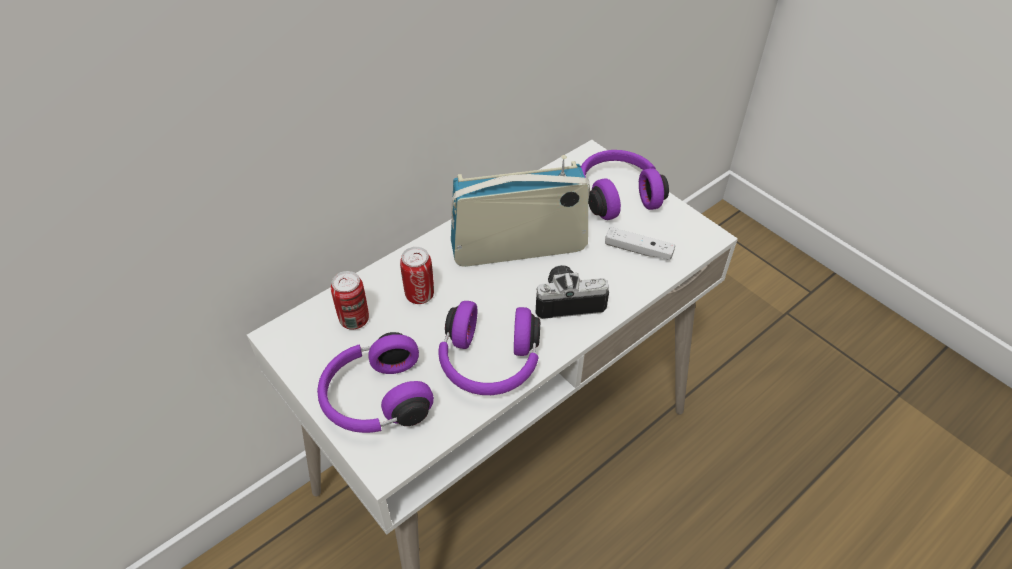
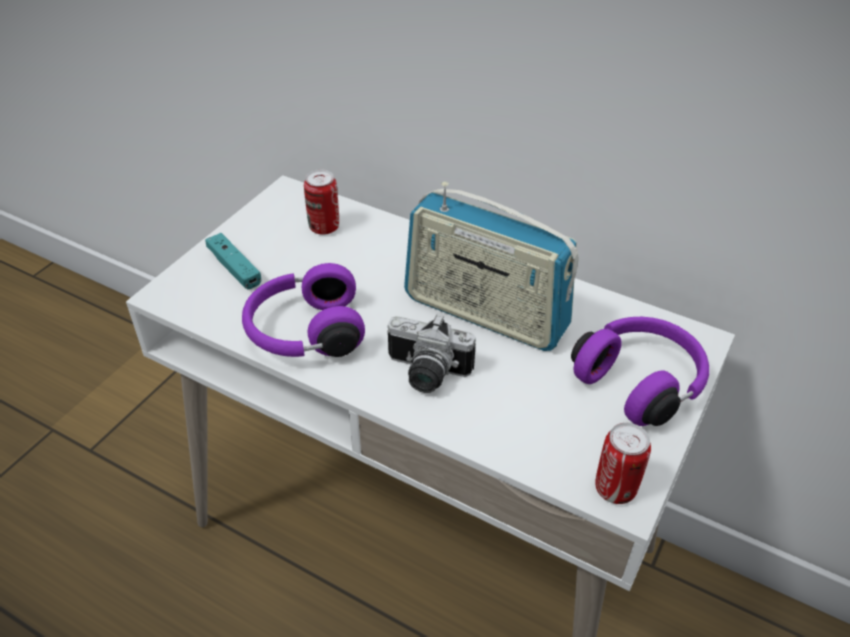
camera: 70 degrees right, 5 degrees down
purple headphones [317,332,434,433] -> turquoise game controller [205,233,261,289]
can [400,247,434,304] -> can moved to [595,423,651,504]
radio [451,155,590,267] -> radio turned 150 degrees clockwise [404,182,579,351]
camera [536,265,609,319] -> camera turned 135 degrees clockwise [387,315,476,393]
white game controller [605,227,675,260] -> none

